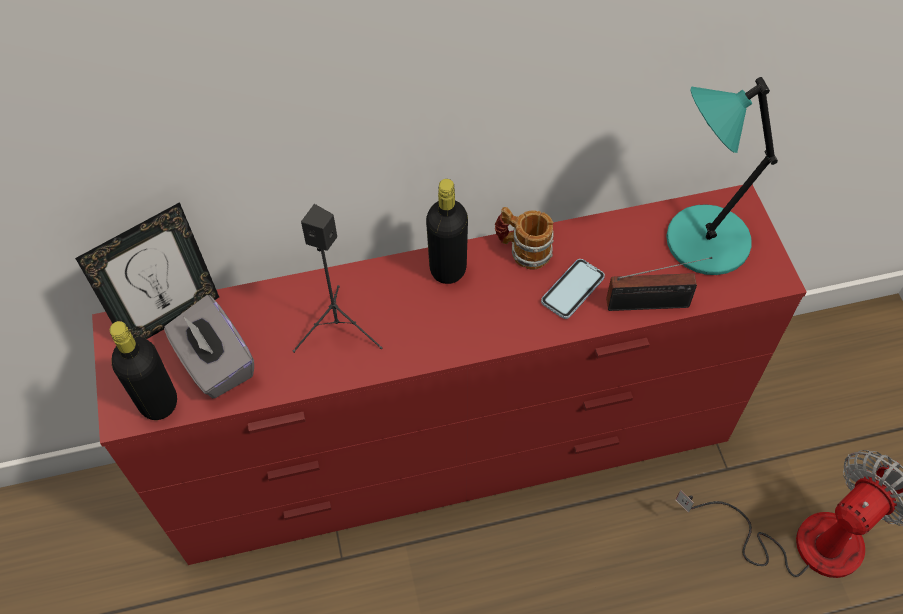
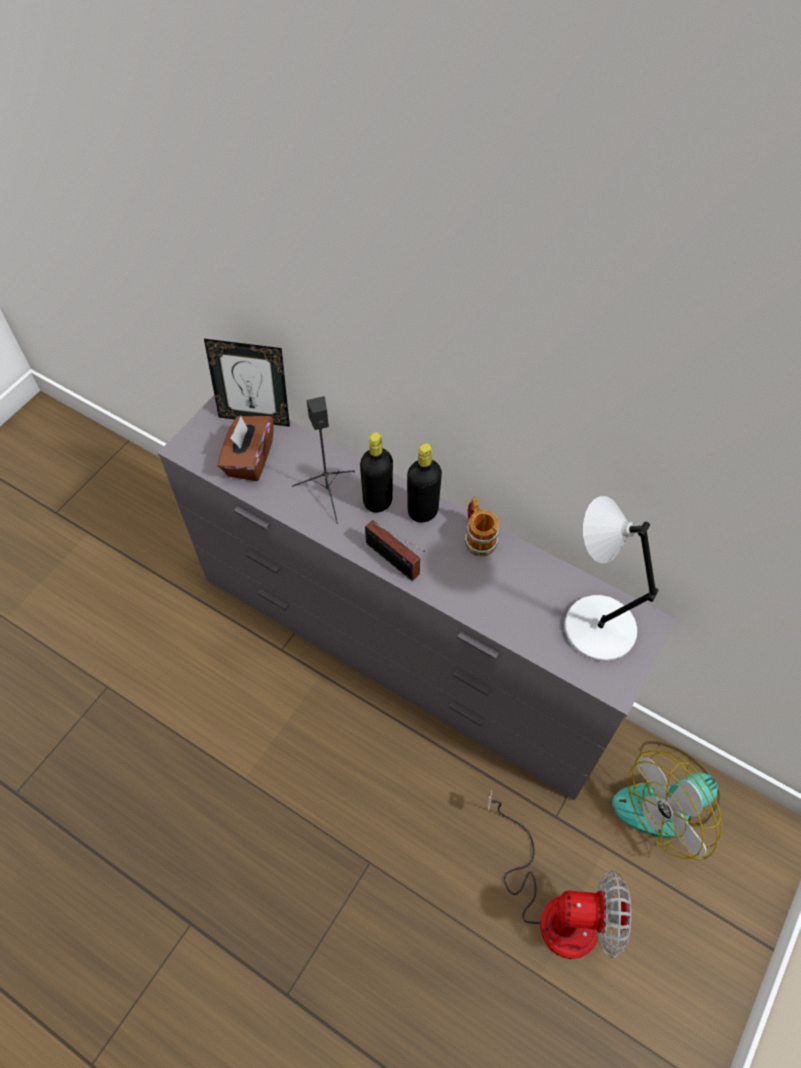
camera: 45 degrees right, 0 degrees up
red dresser [92,184,807,565] -> grey dresser [158,395,677,801]
black bottle [110,321,177,420] -> black bottle moved to [360,432,393,512]
grey tissue box [164,295,254,398] -> brown tissue box [218,416,274,481]
phone [541,259,605,319] -> none
radio [606,257,712,311] -> radio moved to [365,520,425,581]
turquoise table lamp [666,77,778,275] -> grey table lamp [565,496,659,661]
none -> fan [612,741,722,860]

